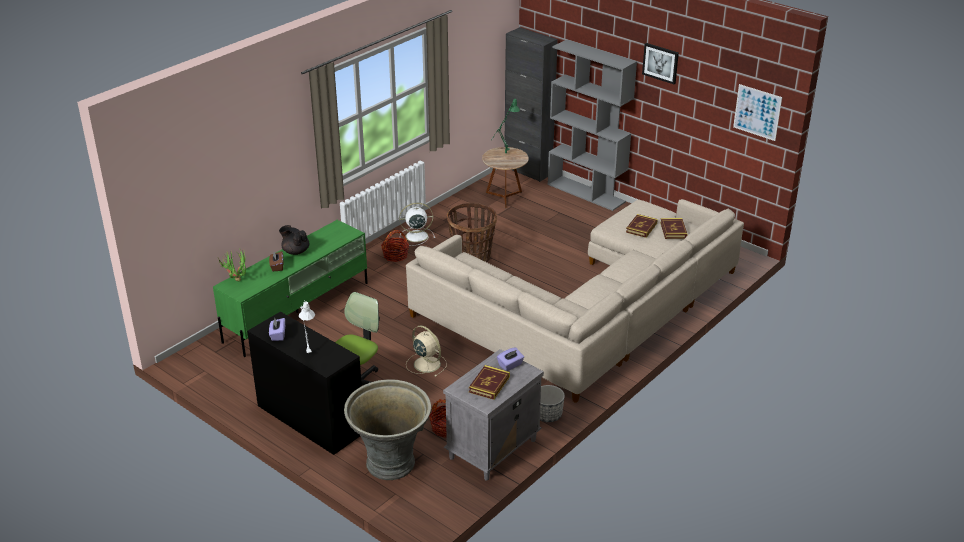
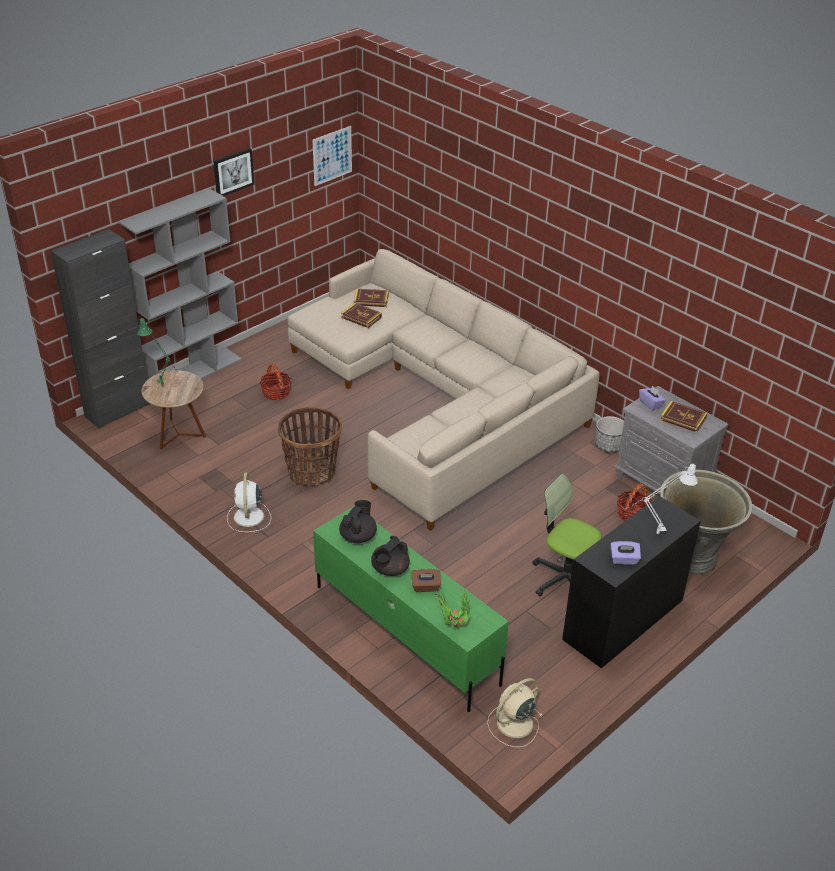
camera: 85 degrees left, 5 degrees up
basket [381,230,409,262] -> basket moved to [260,364,292,400]
beige fan [406,326,447,377] -> beige fan moved to [487,678,543,747]
none -> black teapot [339,500,377,543]

